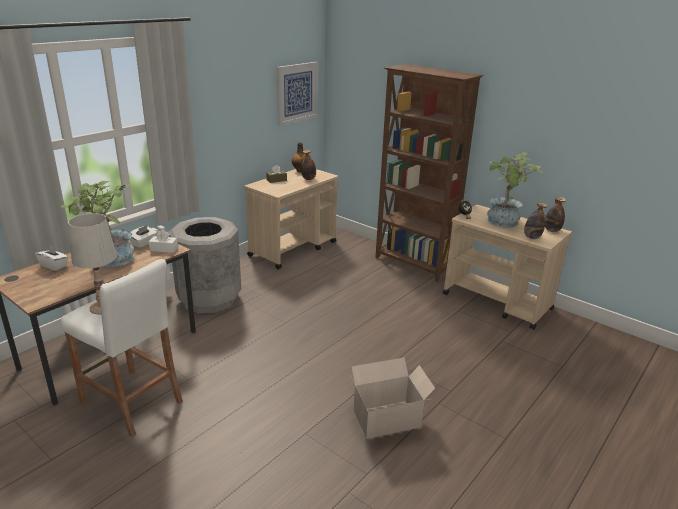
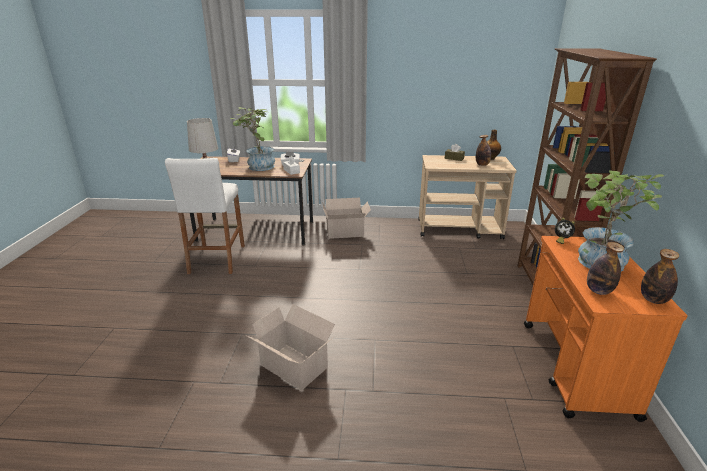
camera: 55 degrees right, 0 degrees up
grey trash can [169,217,241,313] -> cardboard box [322,198,371,239]
picture [277,62,318,126] -> none
beige cart [443,205,572,330] -> orange cart [524,236,688,422]

